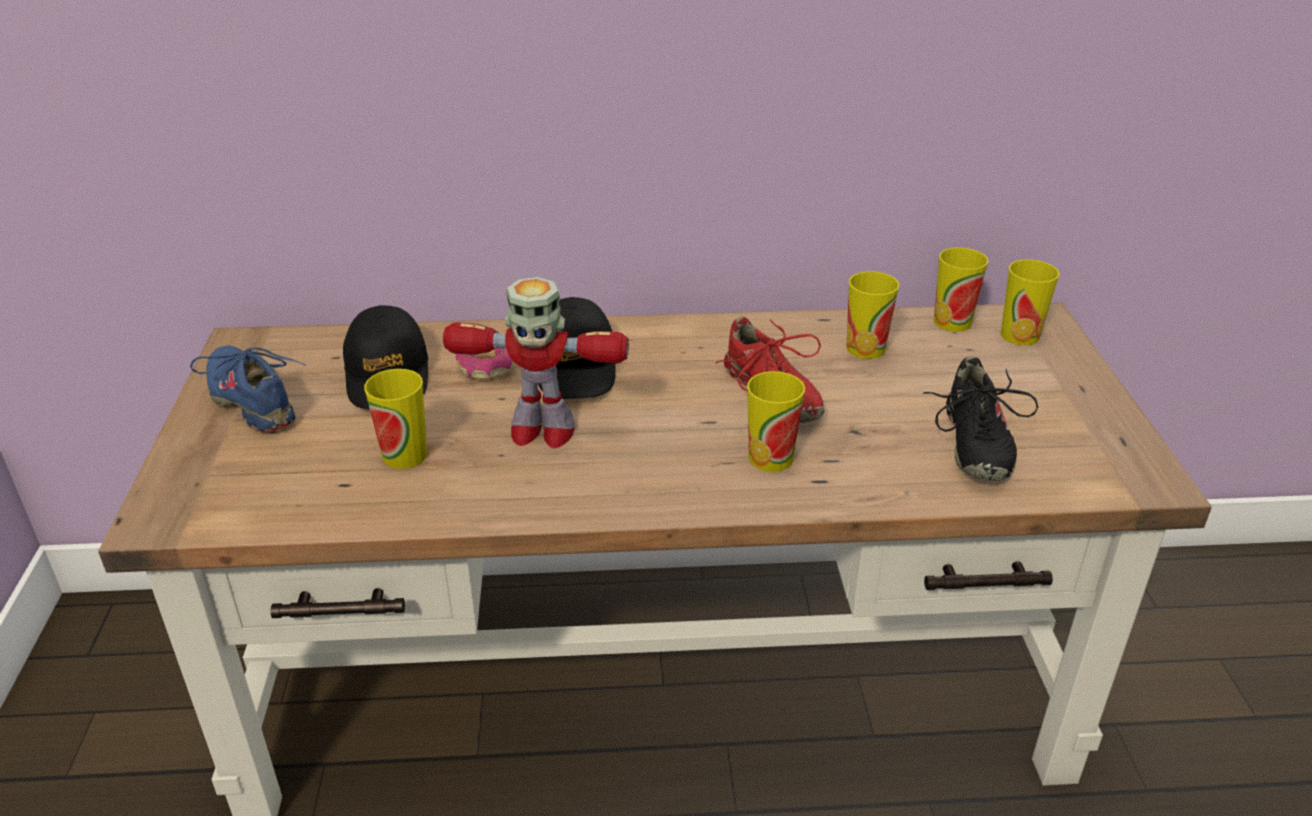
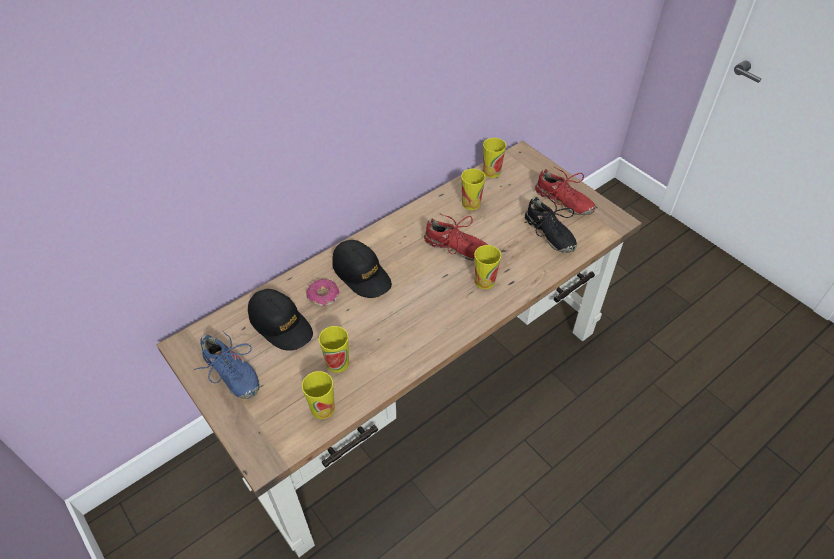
camera: 35 degrees left, 15 degrees up
blue shoe [190,345,306,432] -> blue shoe turned 150 degrees counterclockwise [194,330,259,399]
toy robot [443,277,629,448] -> none
cup [1001,260,1059,345] -> cup moved to [302,371,335,419]
none -> red shoe [535,167,596,215]

